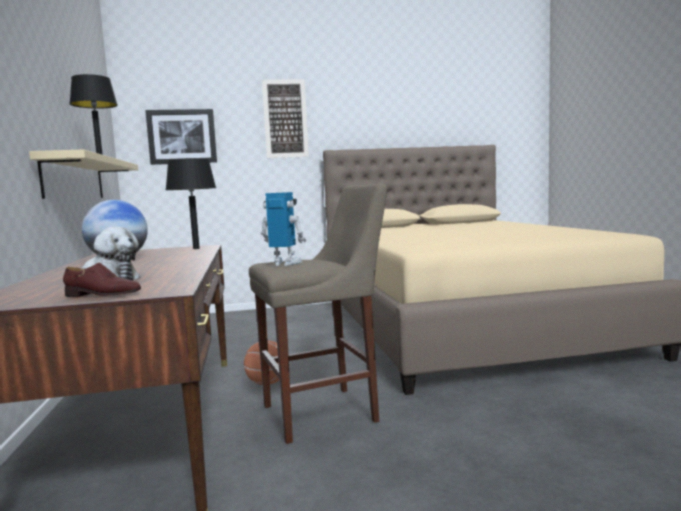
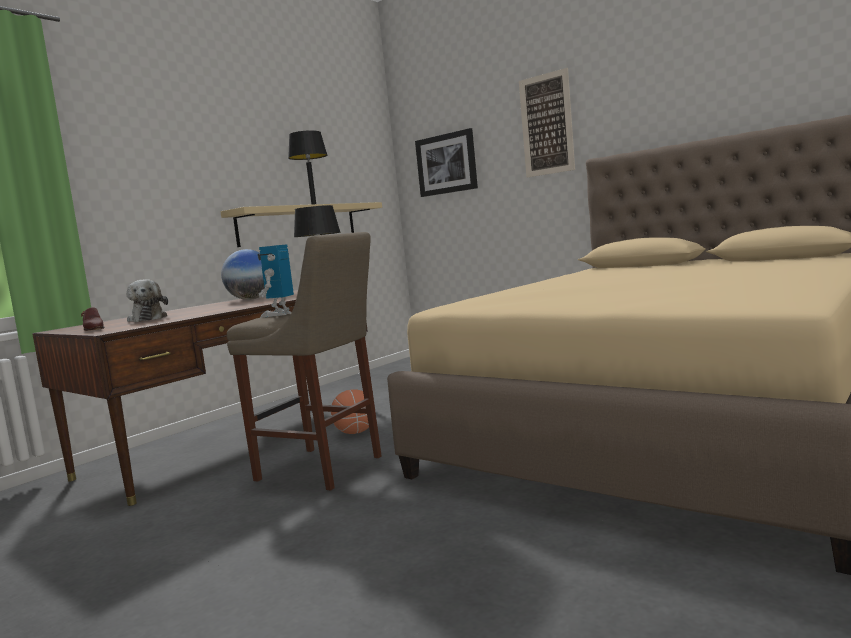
camera: 50 degrees right, 0 degrees up
toy robot [261,192,306,266] -> toy robot turned 135 degrees counterclockwise [257,245,294,317]

